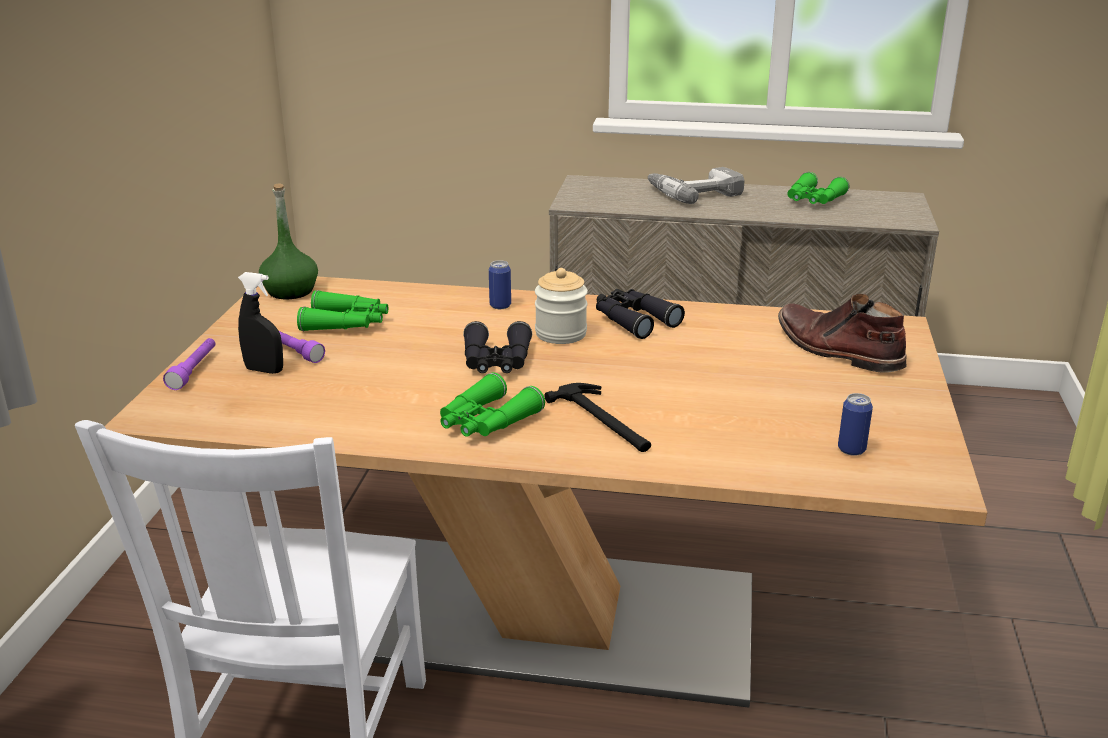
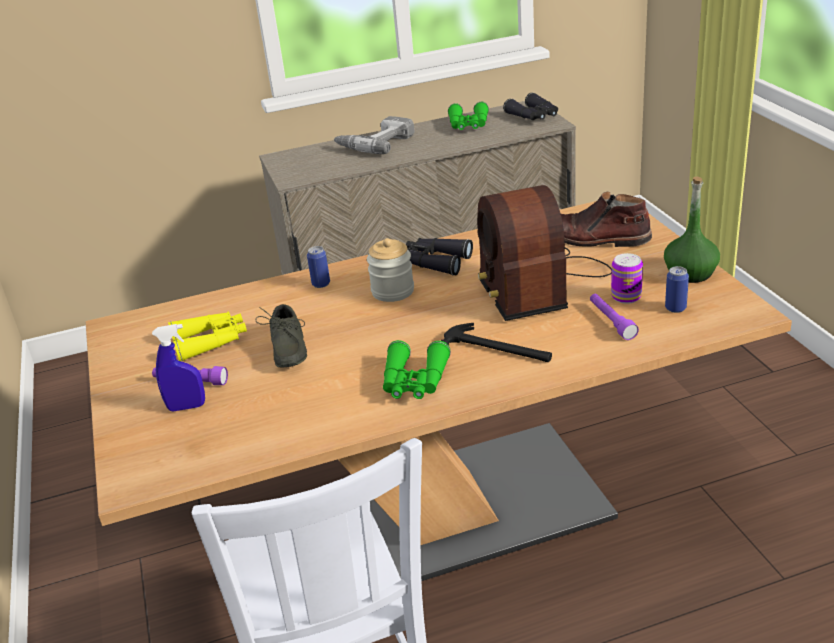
camera: 25 degrees left, 5 degrees up
purple flashlight [163,338,215,390] -> purple flashlight moved to [590,294,639,340]
black spray bottle [238,272,283,374] -> blue spray bottle [152,324,205,411]
green bottle [259,183,318,299] -> green bottle moved to [664,176,720,283]
green binoculars [297,290,388,331] -> yellow binoculars [168,311,247,362]
black binoculars [463,321,532,373] -> black binoculars moved to [503,93,558,120]
none -> grey shoe [256,304,307,368]
none -> radio [477,185,612,321]
none -> can [611,253,643,304]

